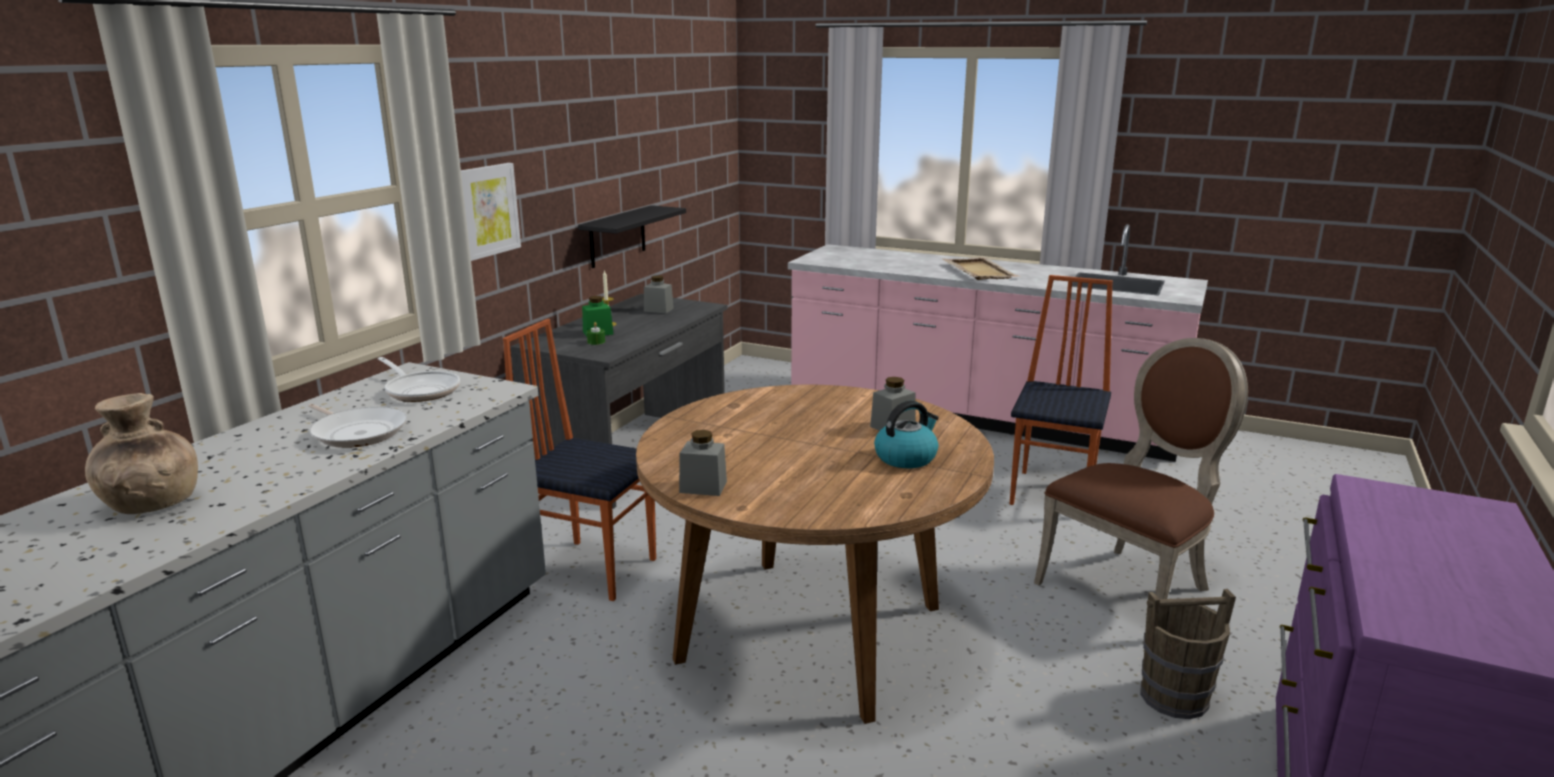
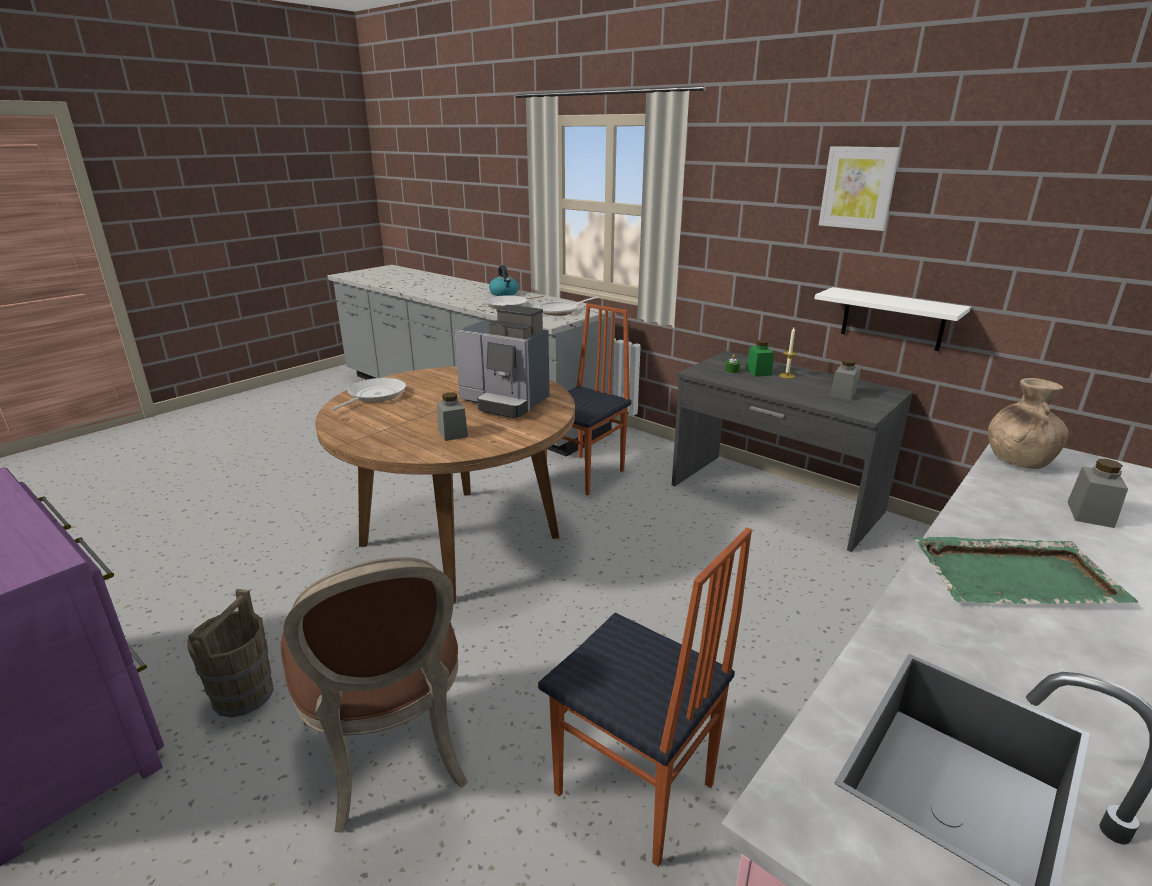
camera: 105 degrees right, 5 degrees up
brown vase [85,393,198,514] -> brown vase moved to [988,378,1069,469]
picture [461,163,521,261] -> picture moved to [819,146,900,231]
black shelf [578,205,686,268] -> white shelf [815,287,971,351]
grey jar [679,430,727,496] -> grey jar moved to [1067,459,1128,528]
kettle [874,401,939,468] -> kettle moved to [489,265,518,296]
beige tray [942,257,1019,280] -> green tray [914,537,1138,604]
none -> frying pan [331,378,406,411]
none -> coffee machine [454,305,550,419]

